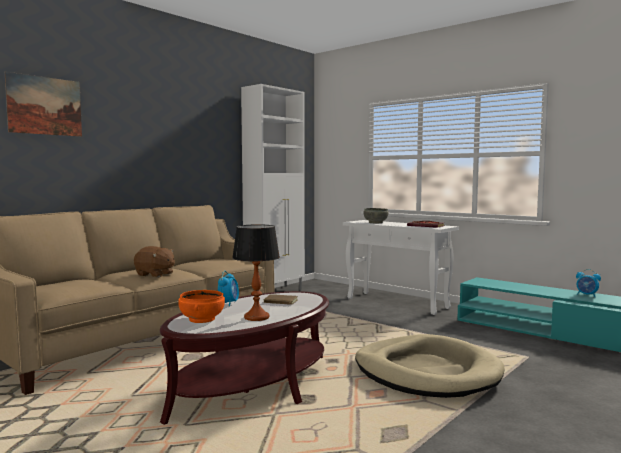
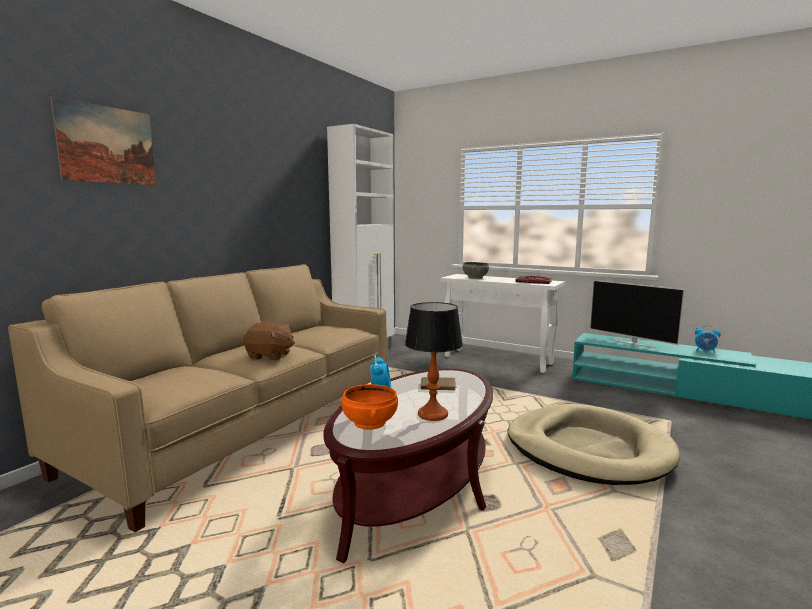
camera: 10 degrees left, 5 degrees up
none -> television [589,280,685,348]

